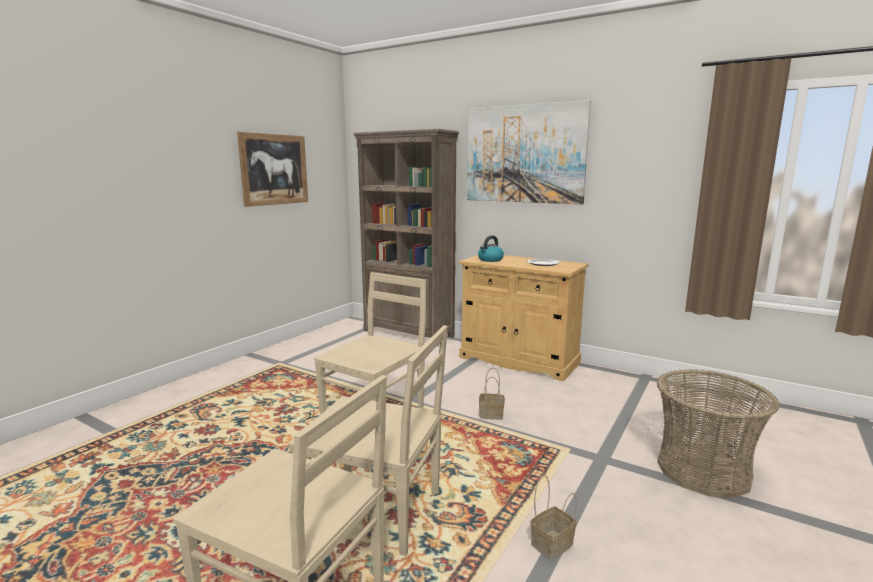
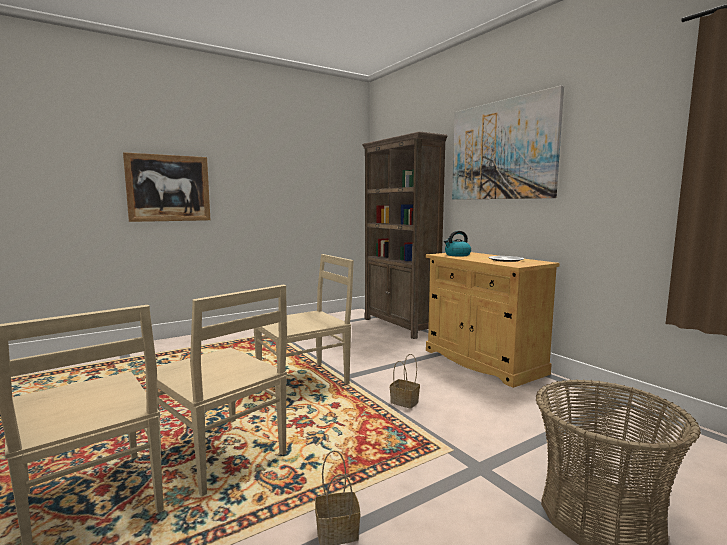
camera: 25 degrees right, 5 degrees down
picture [237,132,308,207] -> picture moved to [123,152,210,222]

